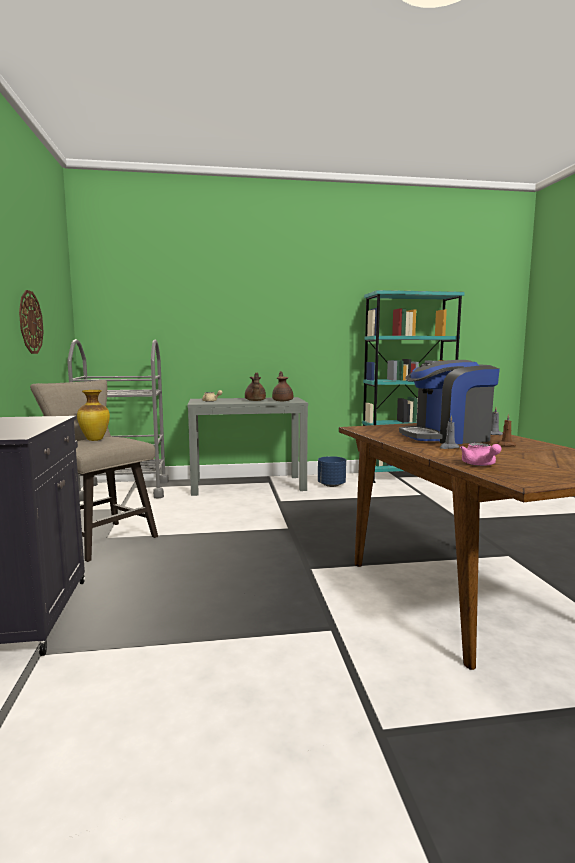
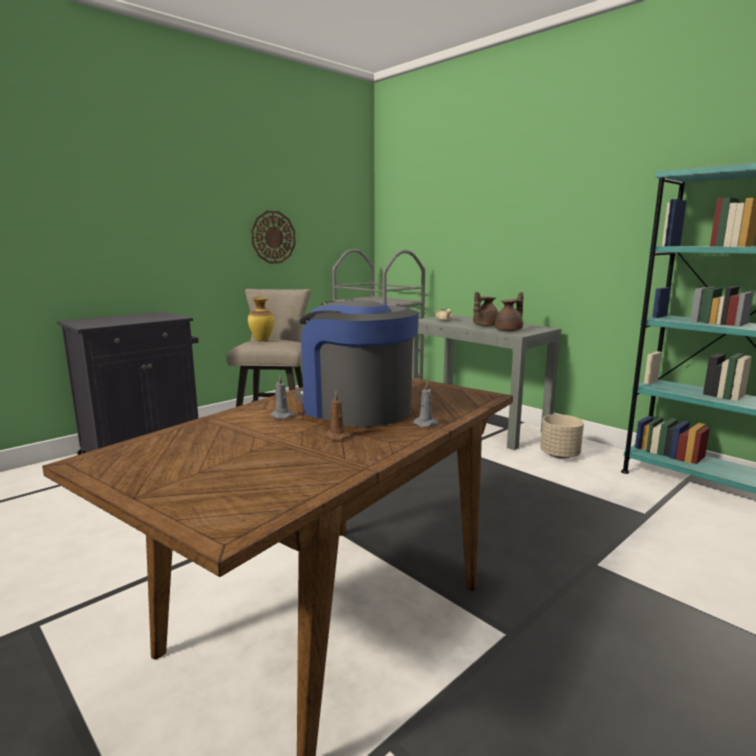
camera: 55 degrees right, 5 degrees up
blue planter [318,456,346,487] -> beige planter [540,414,584,459]
pink teapot [460,443,501,466] -> none

